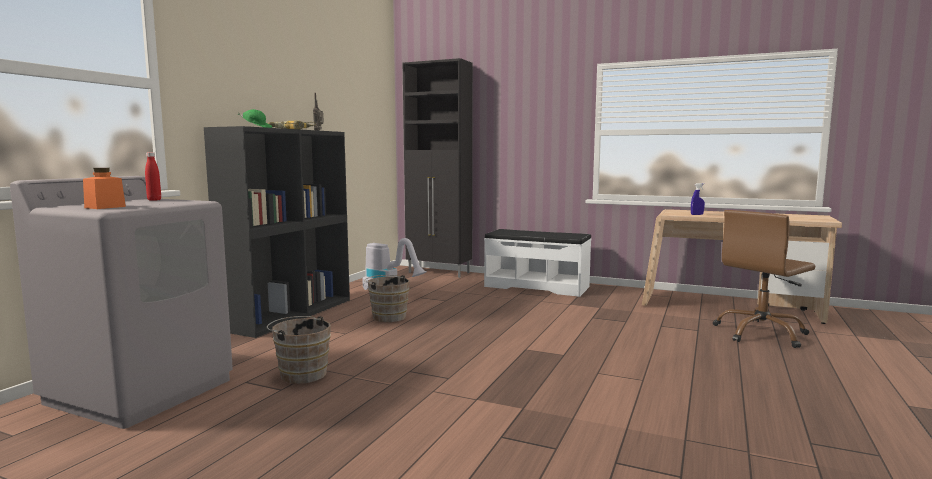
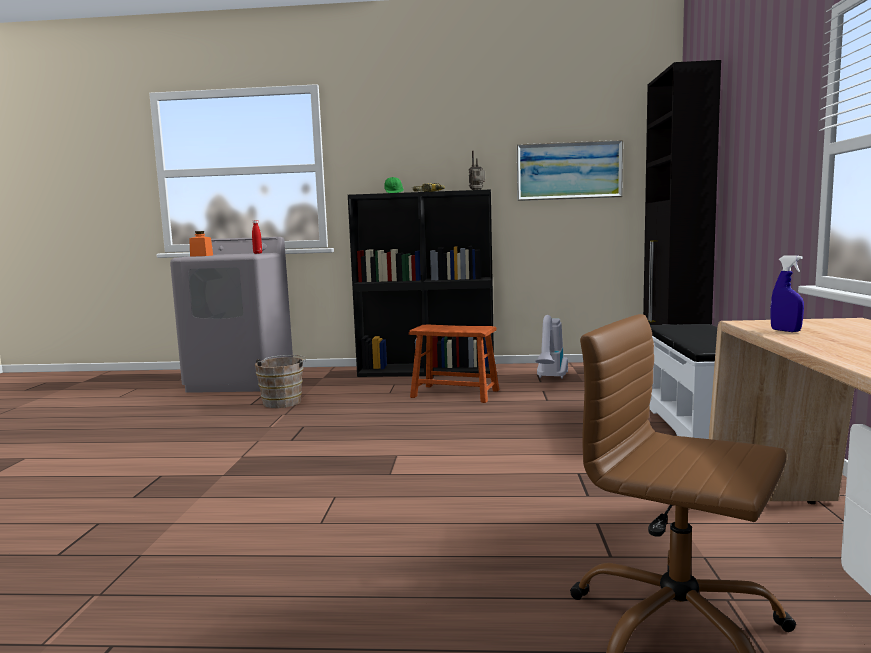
camera: 70 degrees right, 0 degrees up
brown bucket [364,275,410,322] -> brown stool [409,325,499,403]
none -> picture [517,140,623,201]

